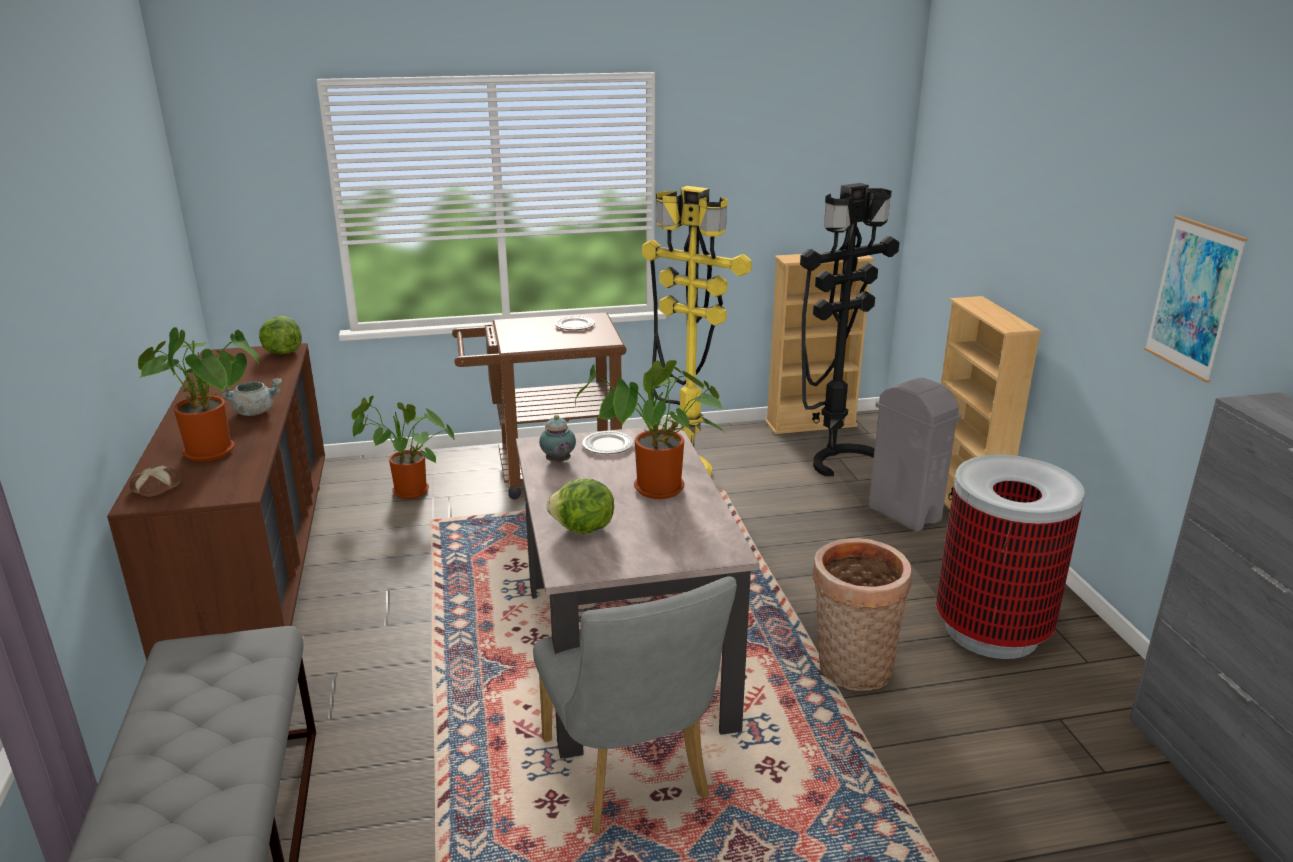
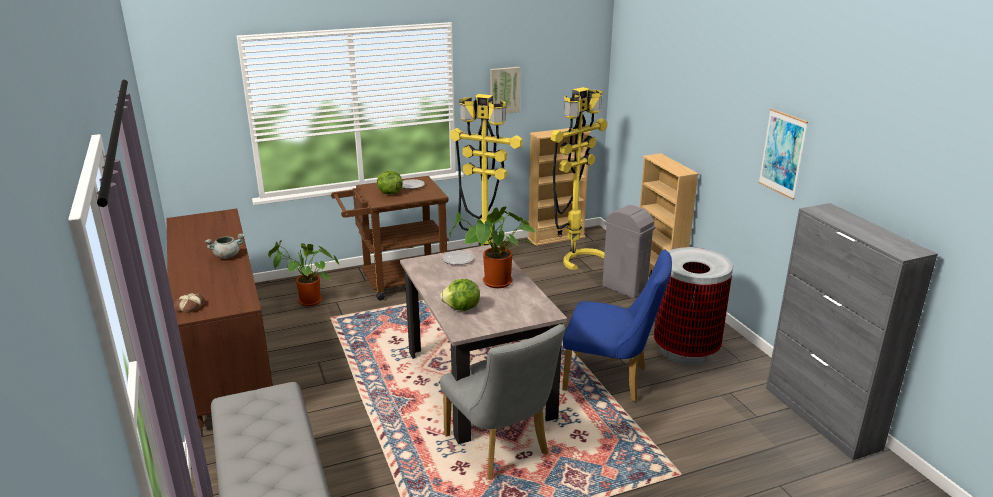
camera: 10 degrees left, 0 degrees up
potted plant [138,327,259,462] -> none
lettuce [259,316,302,354] -> lettuce moved to [377,171,403,194]
teapot [539,415,576,463] -> none
black floor lamp [800,183,900,476] -> yellow floor lamp [551,87,607,270]
basket [812,538,912,691] -> blue chair [562,249,672,401]
none -> picture [490,67,520,114]

